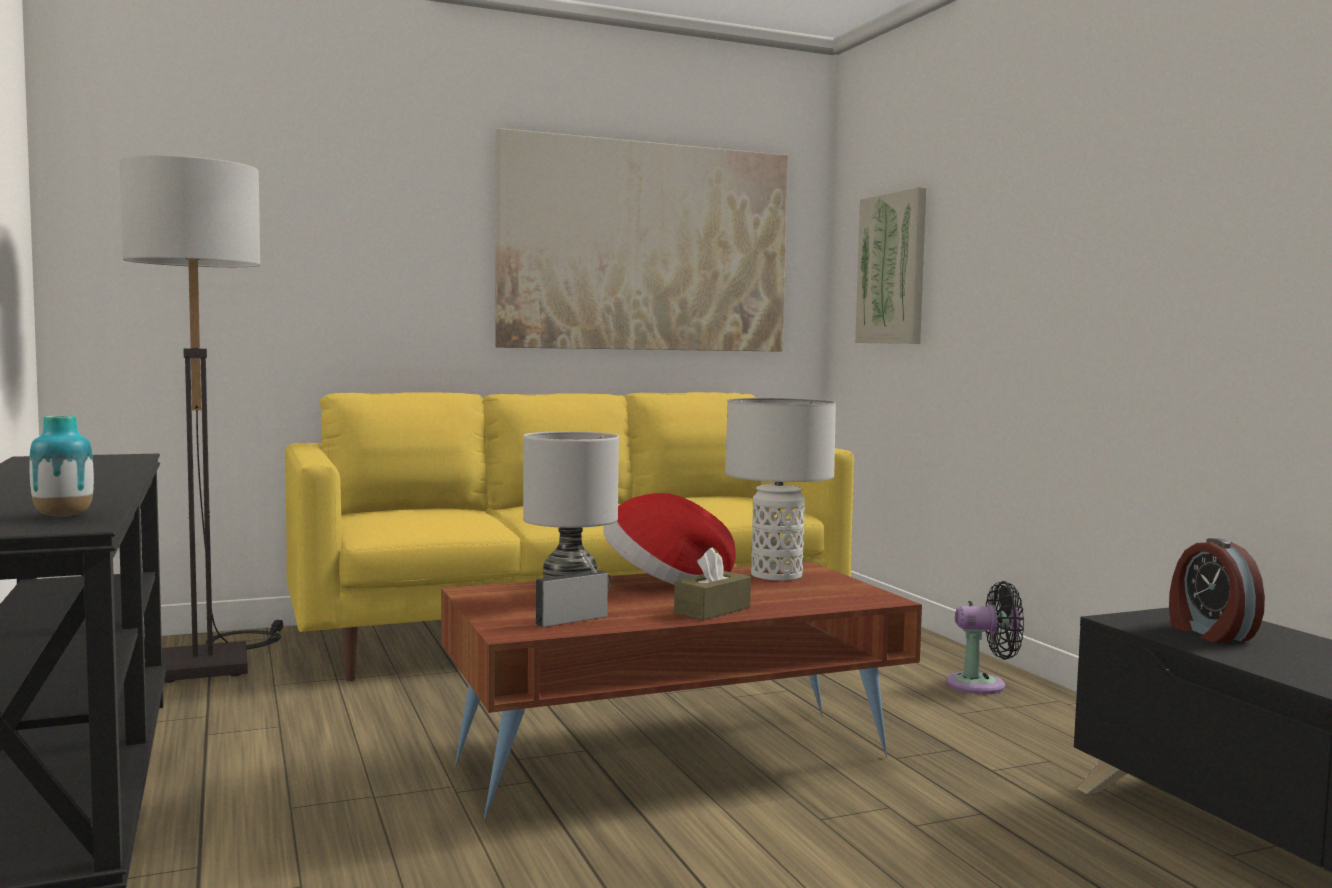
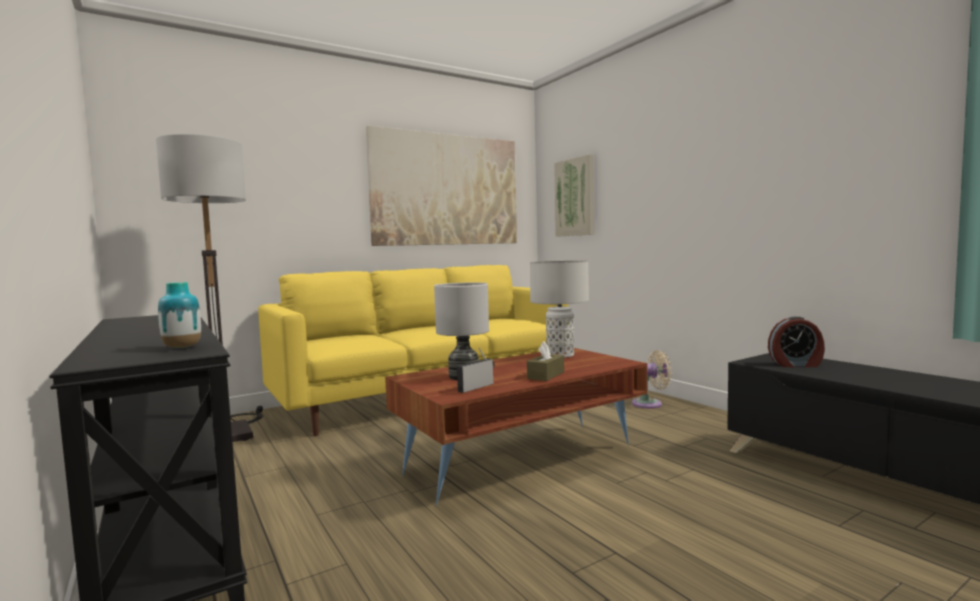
camera: 10 degrees left, 0 degrees up
hat [603,493,736,585] -> none
black fan [946,581,1024,694] -> beige fan [632,350,672,409]
alarm clock [1169,538,1265,643] -> alarm clock turned 60 degrees counterclockwise [768,316,825,367]

